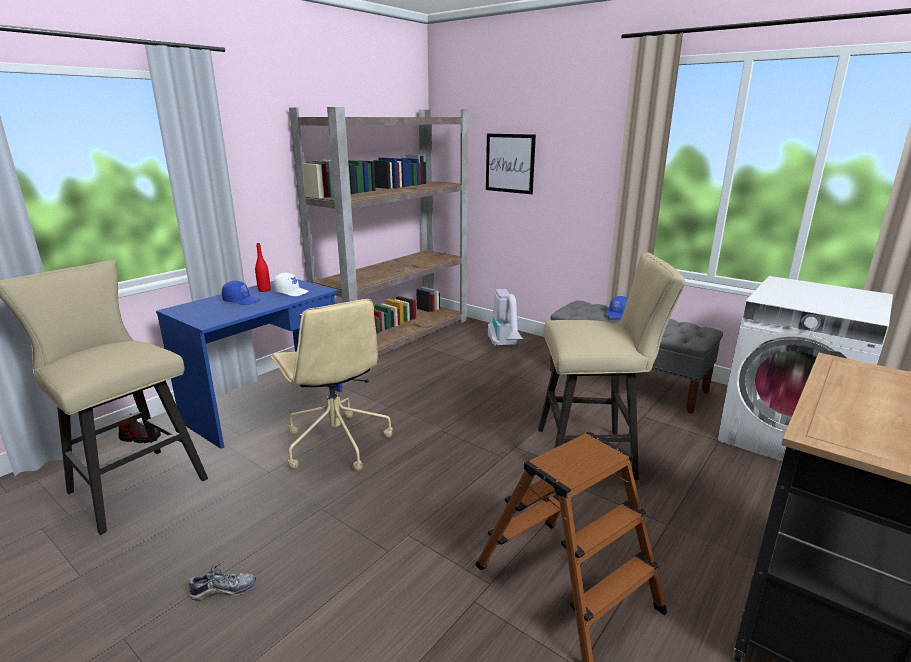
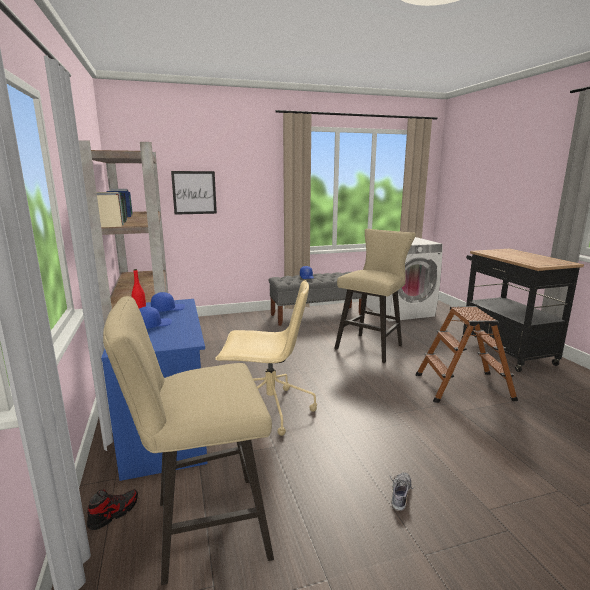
camera: 55 degrees left, 5 degrees down
white cap [273,273,309,296] -> blue cap [151,292,185,312]
vacuum cleaner [488,289,524,346] -> none

